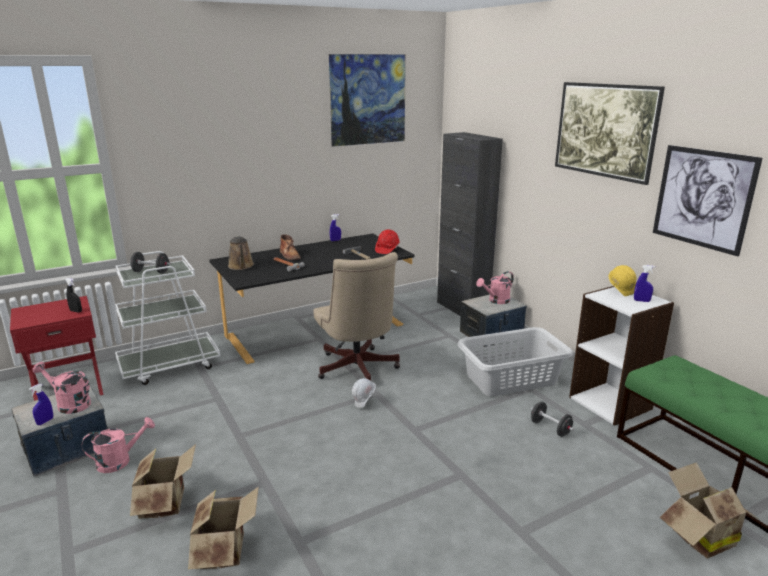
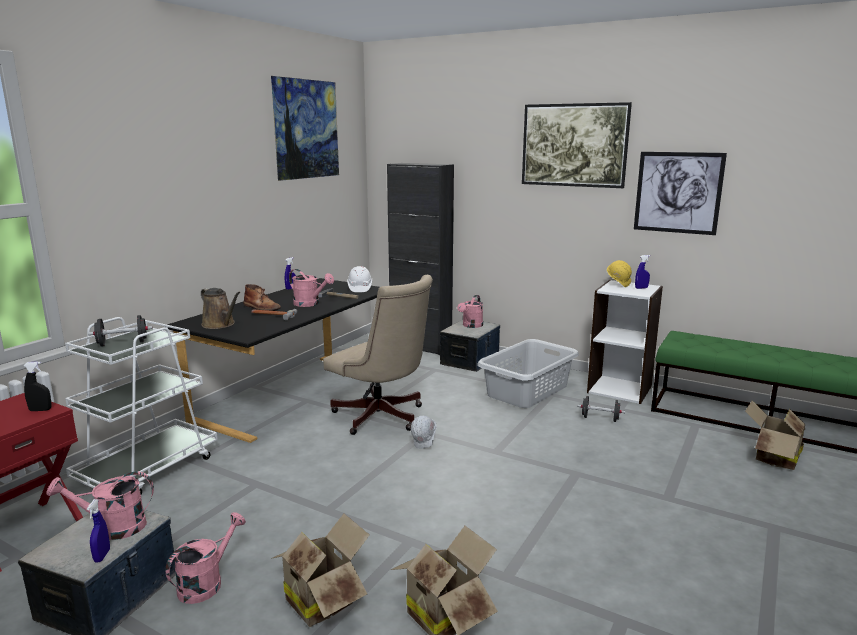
camera: 30 degrees left, 5 degrees down
red hard hat [375,229,400,254] -> white hard hat [347,266,372,292]
none -> pink watering can [289,269,334,307]

